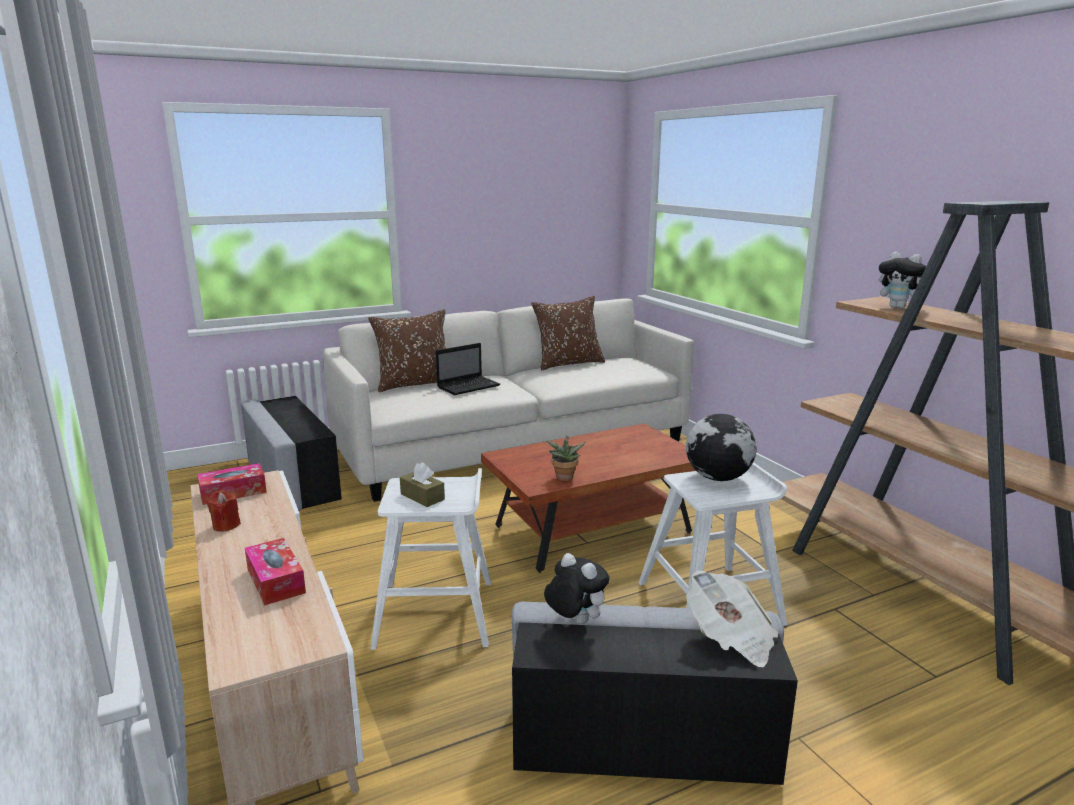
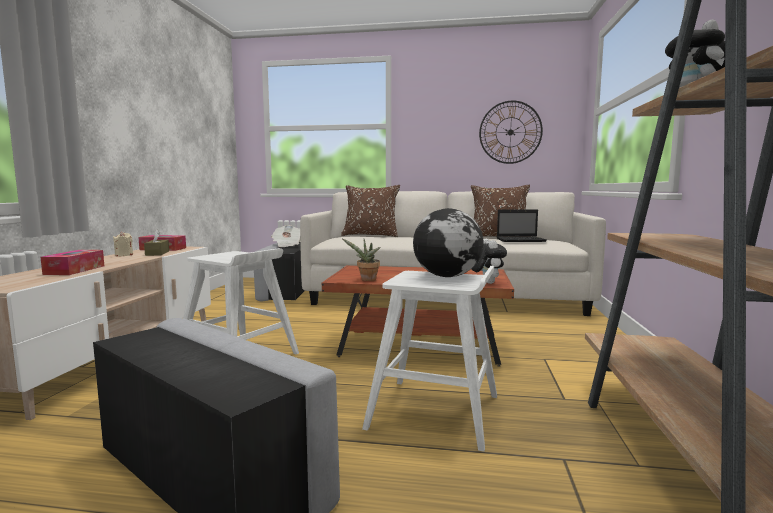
camera: 35 degrees right, 10 degrees down
red candle [207,490,241,532] -> beige candle [113,232,133,257]
brown tissue box [400,462,445,507] -> brown tissue box moved to [144,229,169,256]
laptop [436,343,500,395] -> laptop moved to [497,209,547,242]
plush toy [544,553,610,624] -> plush toy moved to [472,239,507,284]
newspaper [686,570,779,667] -> newspaper moved to [271,225,300,247]
none -> wall clock [479,101,543,164]

